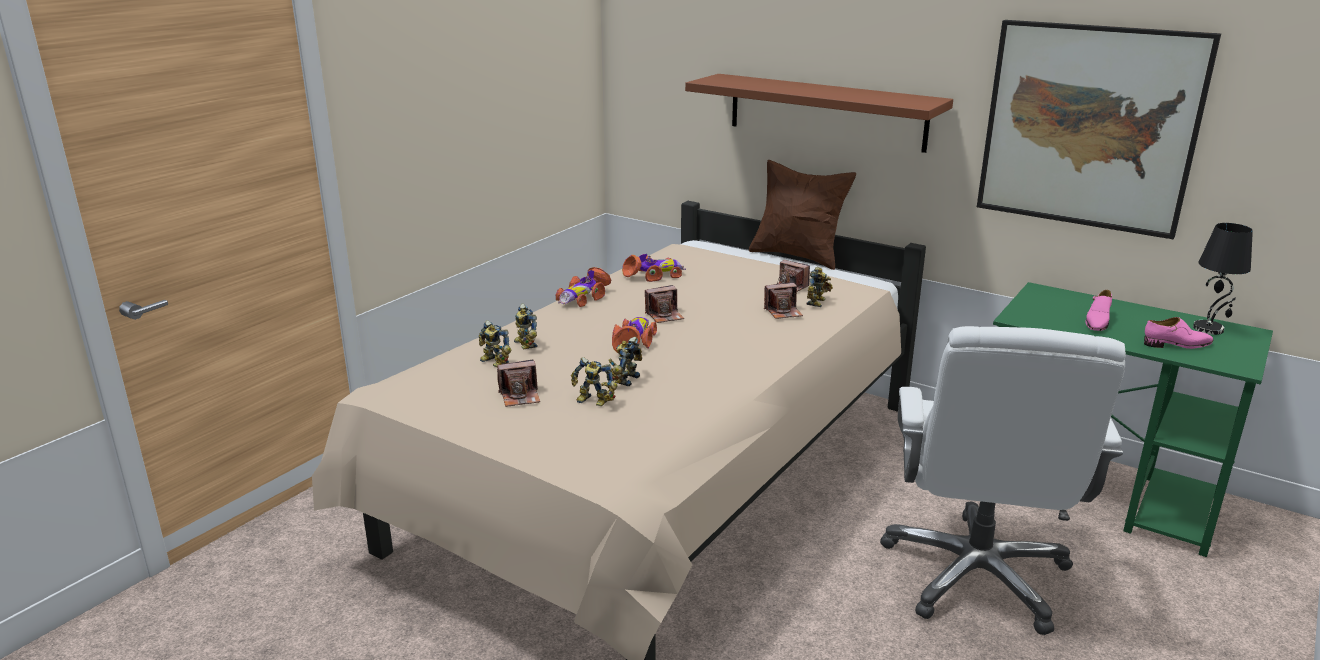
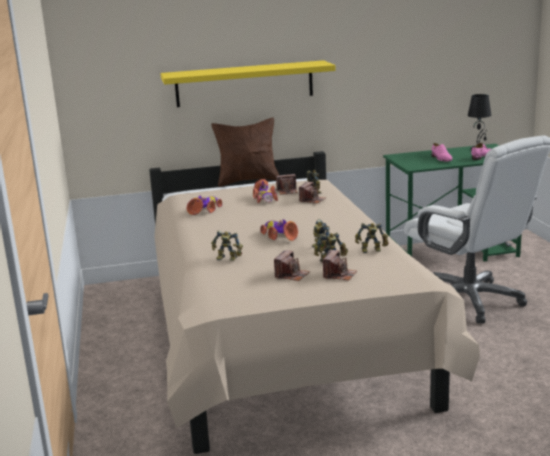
camera: 45 degrees left, 5 degrees down
toy robot [479,320,511,367] -> toy robot moved to [355,223,389,253]
toy car [556,267,611,307] -> toy car moved to [253,179,278,203]
camera [645,285,684,323] -> camera moved to [323,250,357,281]
brown shelf [685,74,953,153] -> yellow shelf [160,60,336,107]
picture [977,20,1221,239] -> none

